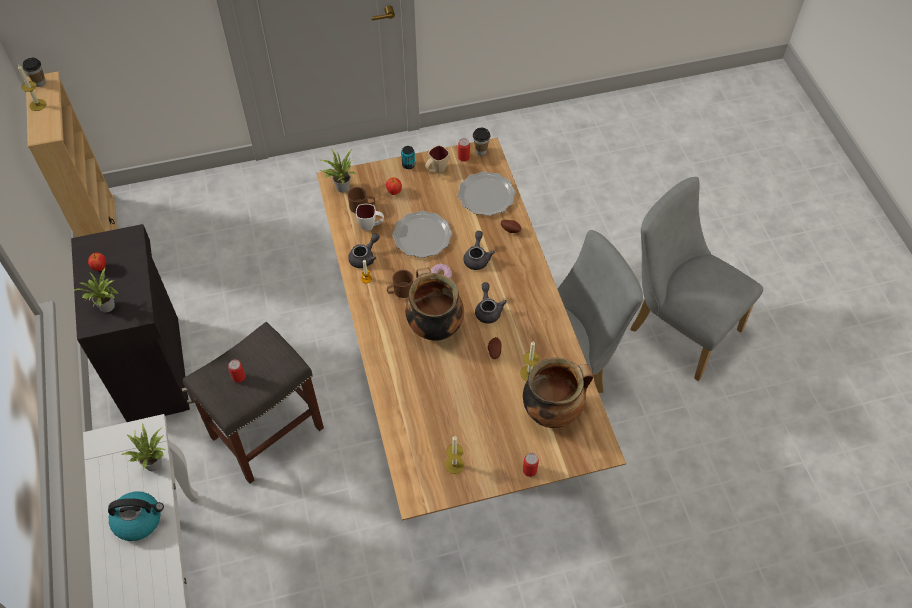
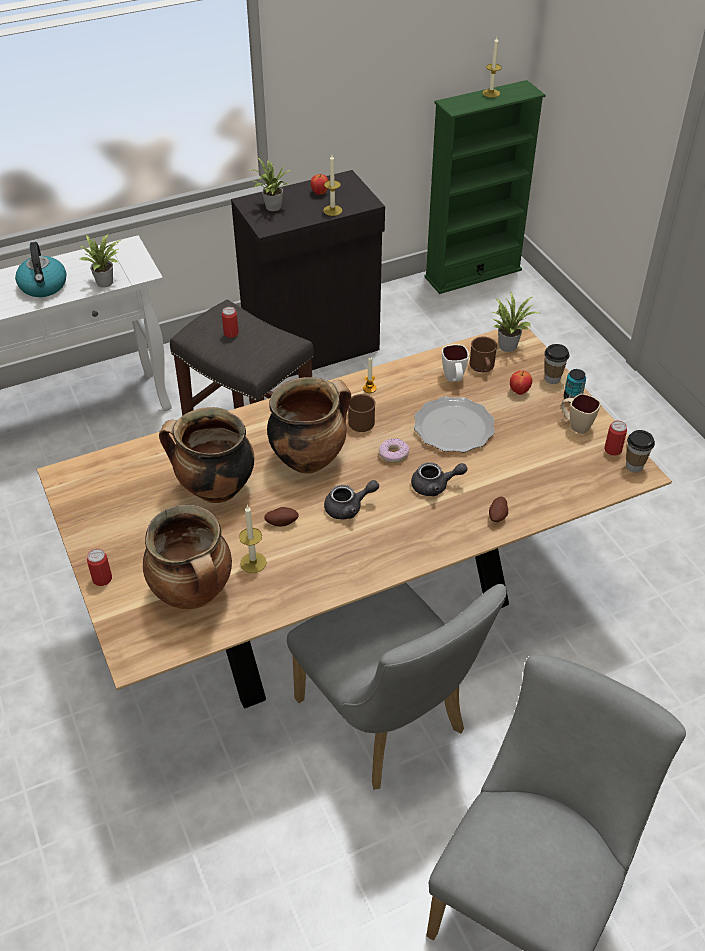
camera: 80 degrees right, 10 degrees down
cup [22,58,46,87] -> cup moved to [544,344,569,384]
beige bookcase [26,71,117,237] -> green bookcase [424,80,546,294]
grey teapot [348,233,379,268] -> none
candle [445,436,465,474] -> candle moved to [323,155,342,216]
plate [458,171,515,216] -> none
none -> cooking pot [159,407,254,503]

